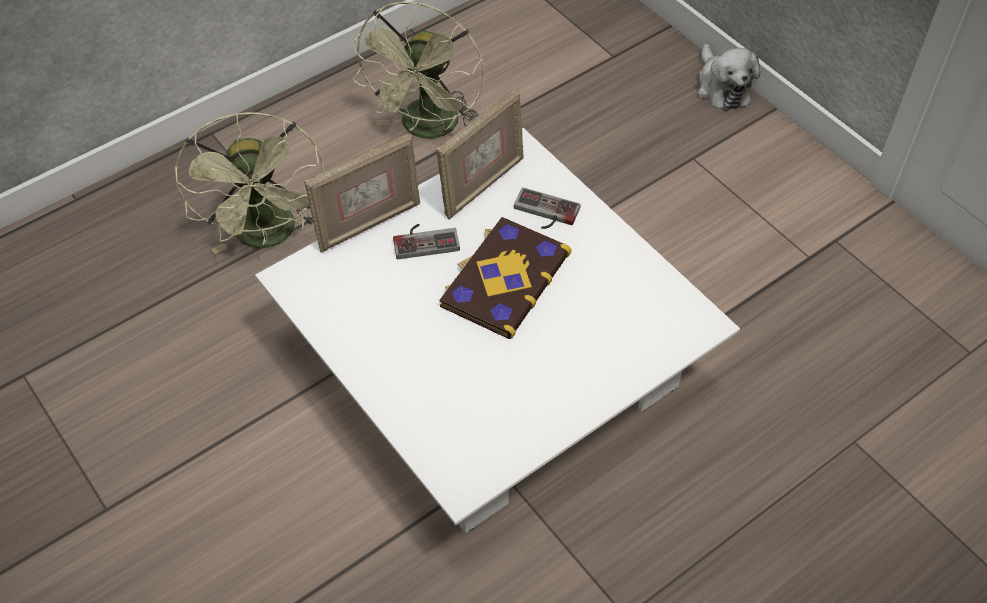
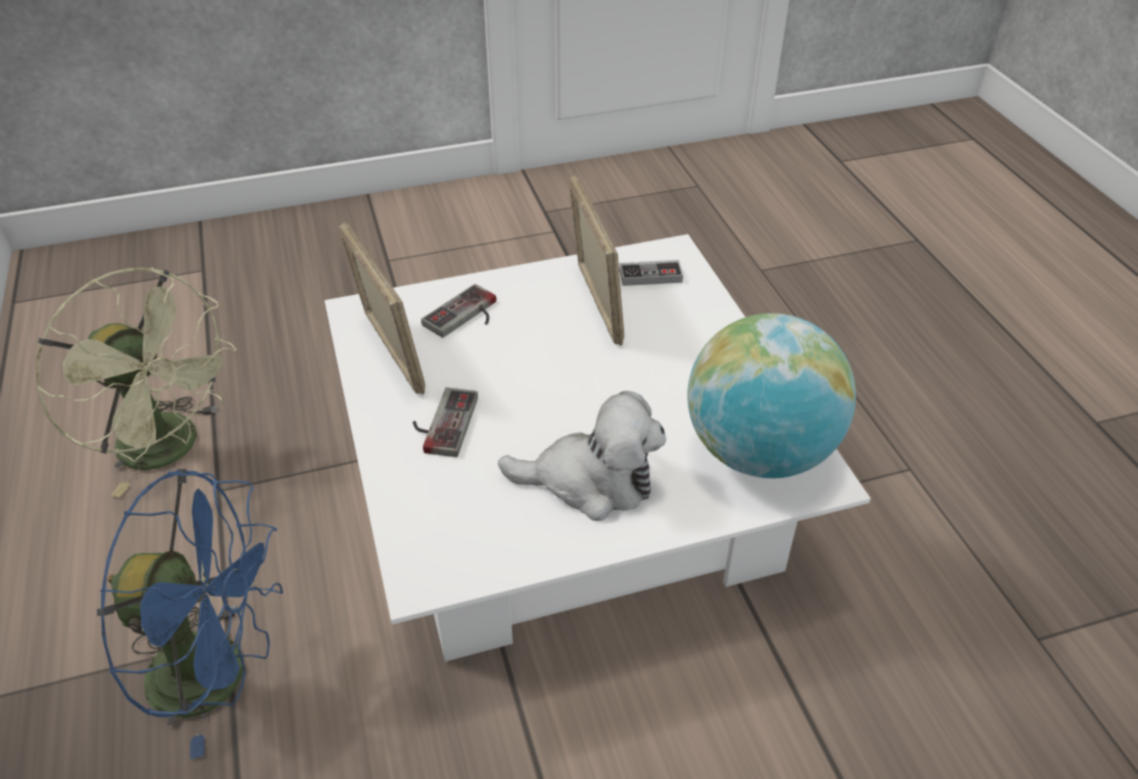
camera: 70 degrees left, 10 degrees down
green fan [174,112,324,254] -> blue fan [97,469,283,759]
picture frame [305,134,421,252] -> picture frame moved to [569,173,624,346]
book [440,217,571,339] -> none
plush toy [697,44,760,111] -> plush toy moved to [498,391,666,521]
none -> game controller [619,260,683,286]
none -> globe [687,313,856,478]

